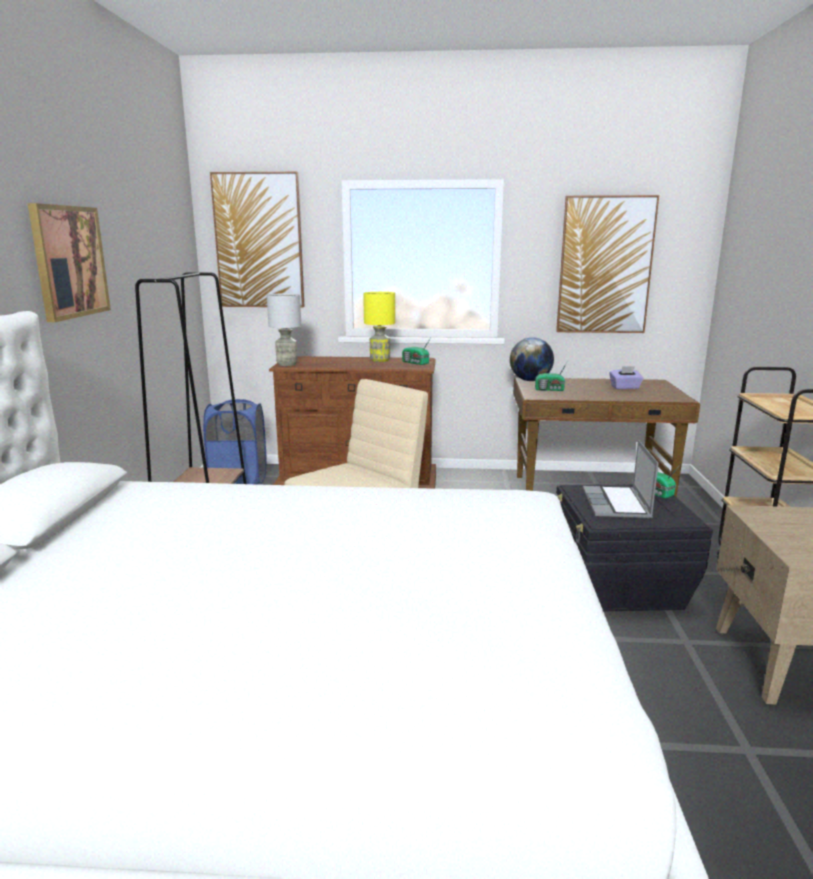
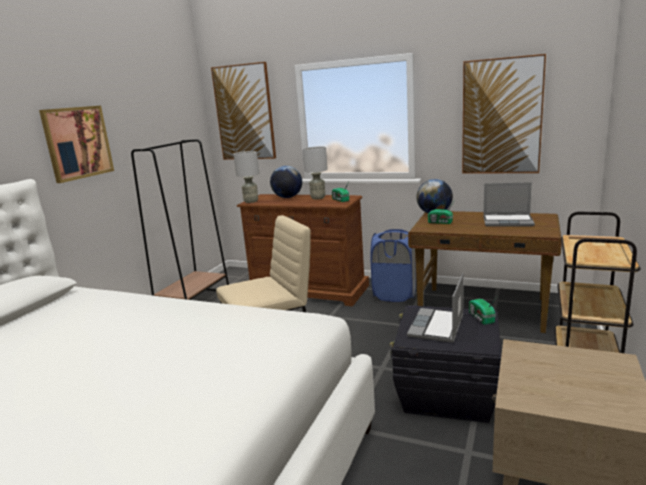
camera: 20 degrees right, 0 degrees up
blue laundry basket [203,399,266,484] -> blue laundry basket moved to [370,229,416,302]
yellow table lamp [363,292,395,362] -> grey table lamp [302,146,328,199]
purple tissue box [610,366,643,389] -> laptop [483,182,535,227]
none -> globe [270,166,302,198]

